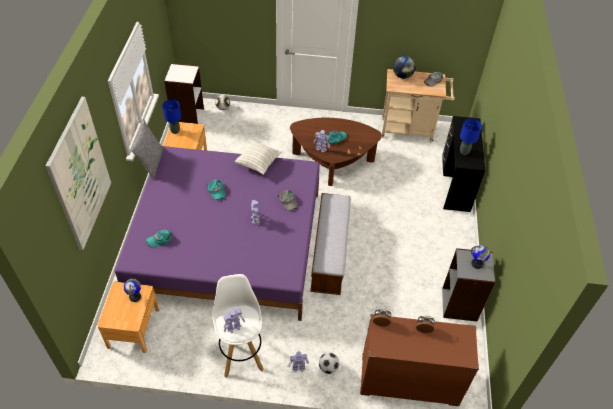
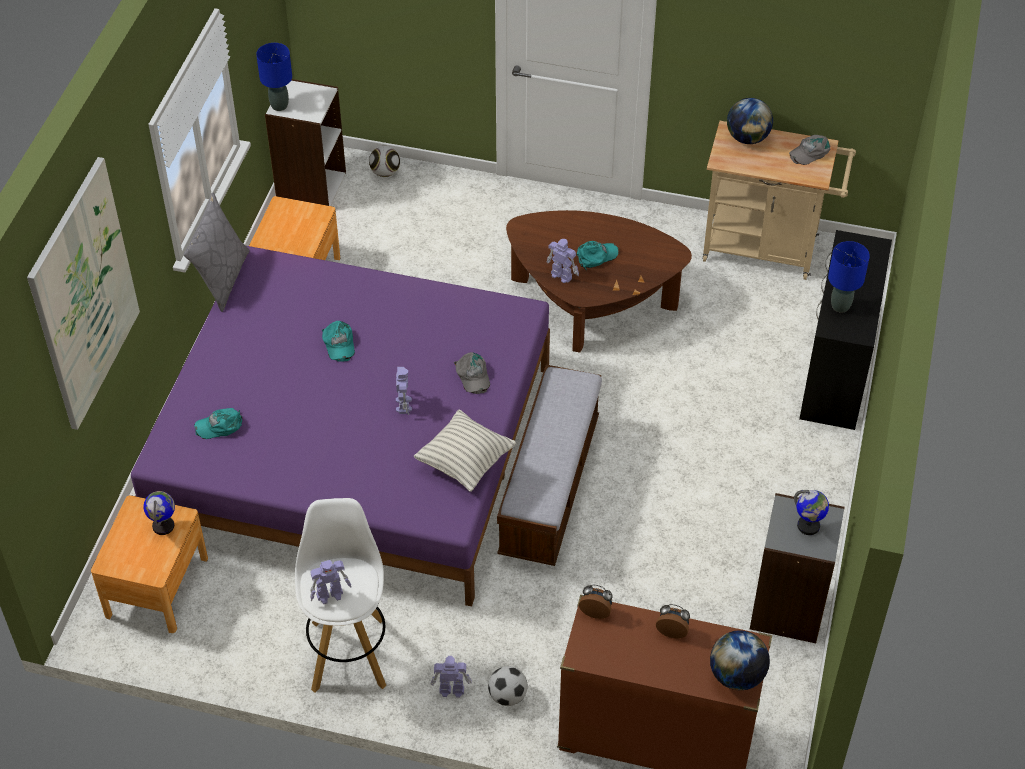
camera: 10 degrees right, 0 degrees up
blue table lamp [162,99,181,134] -> blue table lamp moved to [256,43,292,111]
pillow [234,140,282,175] -> pillow moved to [414,410,516,492]
none -> globe [710,630,770,690]

